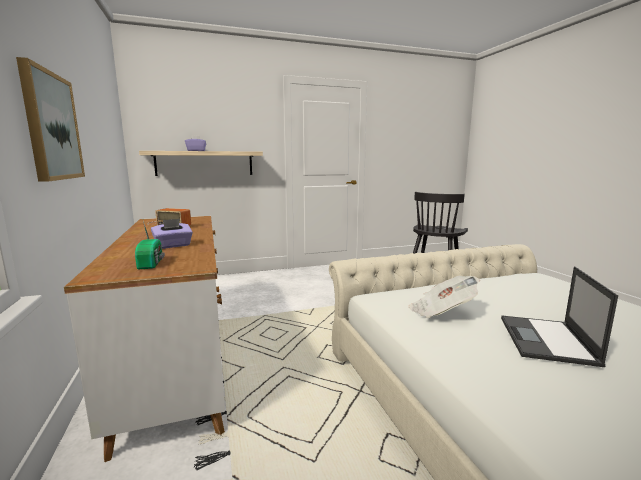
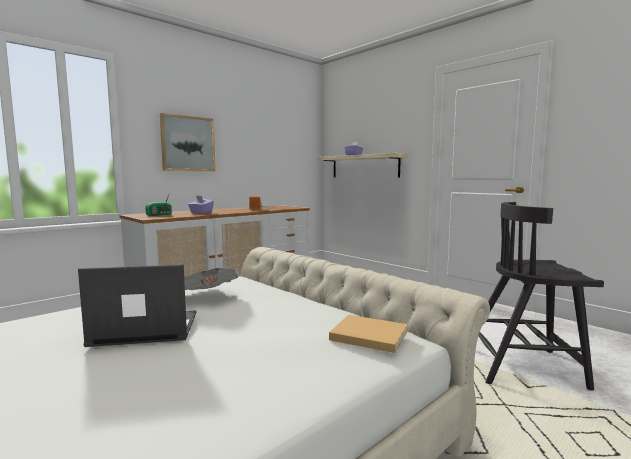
camera: 65 degrees right, 5 degrees down
none -> beige book [329,315,408,353]

